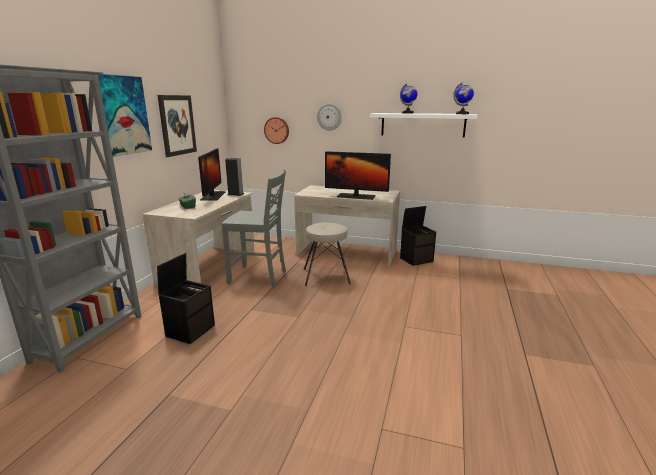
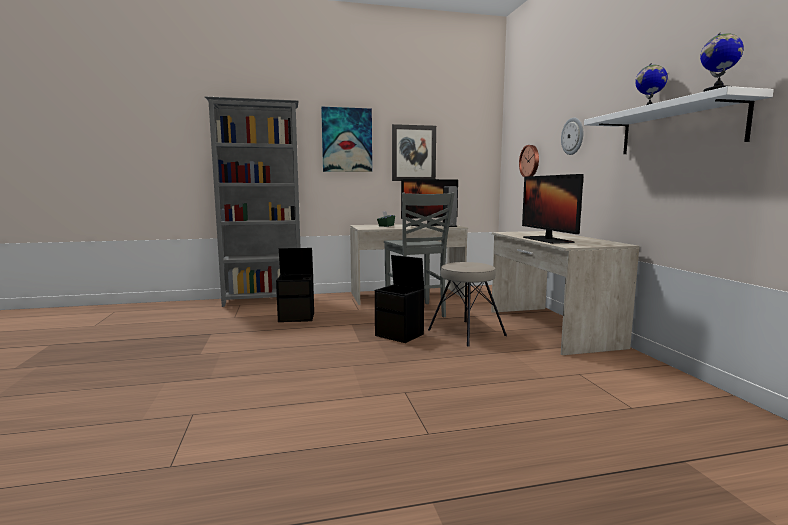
camera: 60 degrees right, 10 degrees down
black storage box [400,206,436,266] -> black storage box moved to [375,255,424,343]

